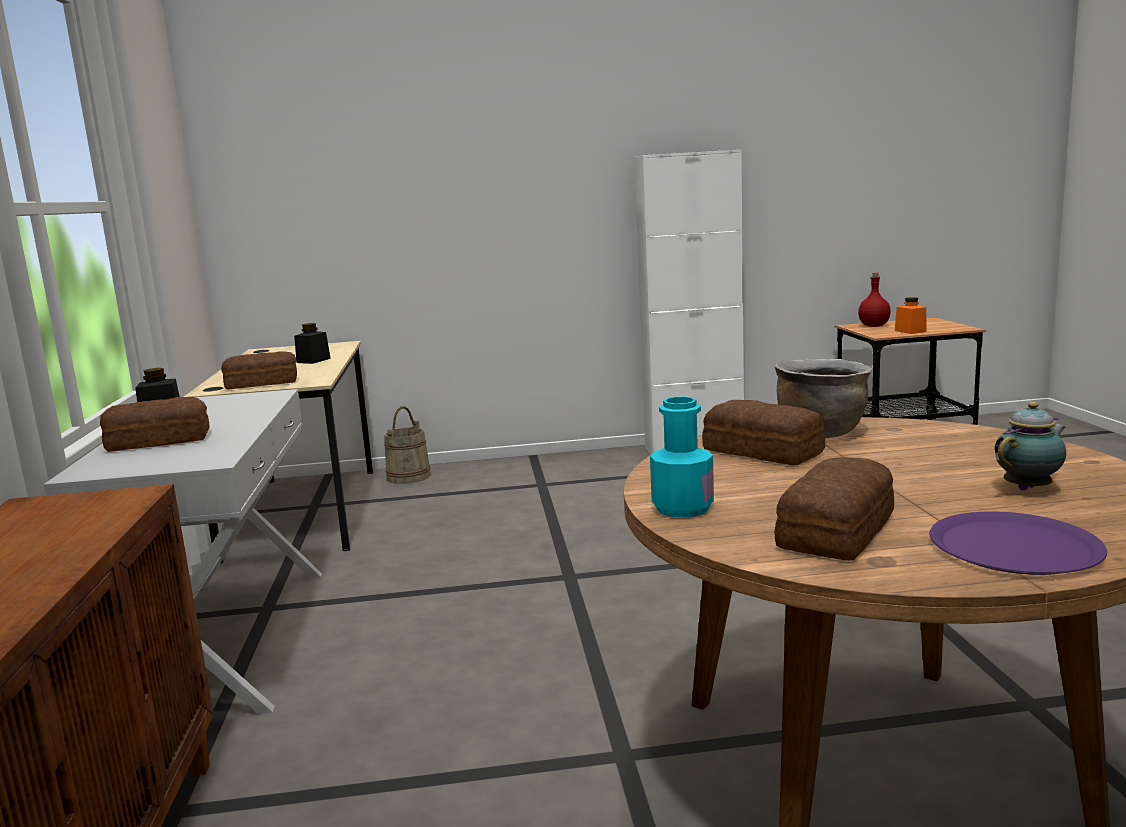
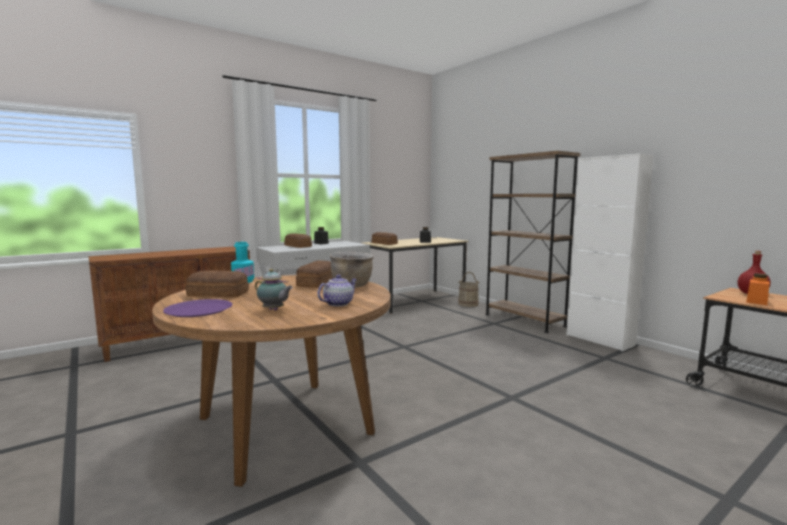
camera: 60 degrees right, 5 degrees down
none -> teapot [317,275,357,306]
none -> brown bookcase [485,151,580,333]

